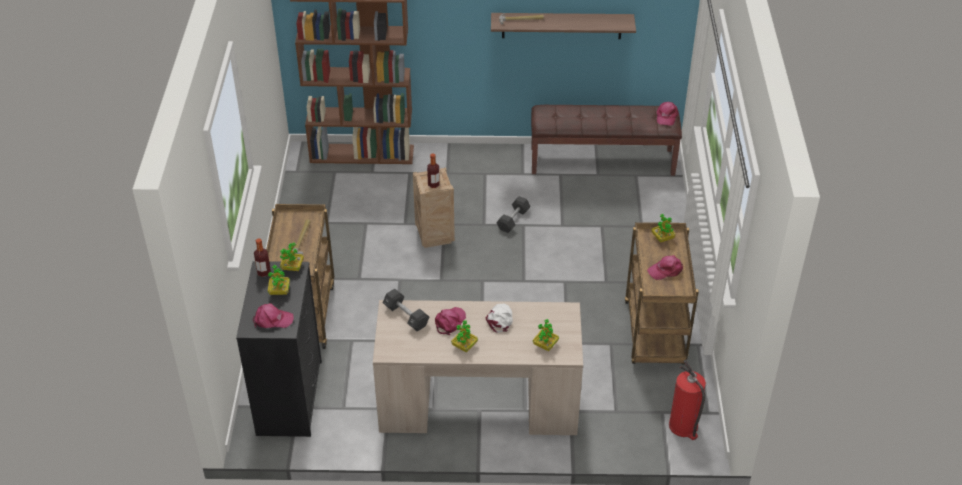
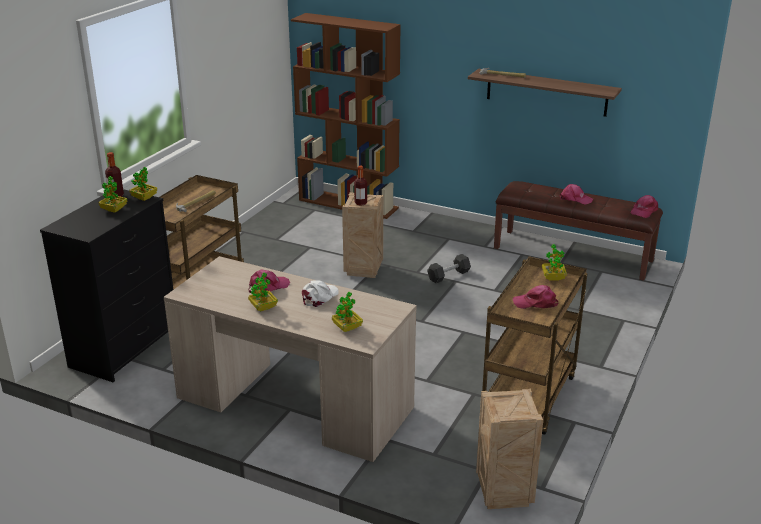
camera: 25 degrees right, 15 degrees down
pink cap [253,303,294,328] -> pink cap moved to [560,184,593,205]
black dumbbell [383,288,429,332] -> none
fire extinguisher [669,360,706,440] -> crate [476,389,543,509]

